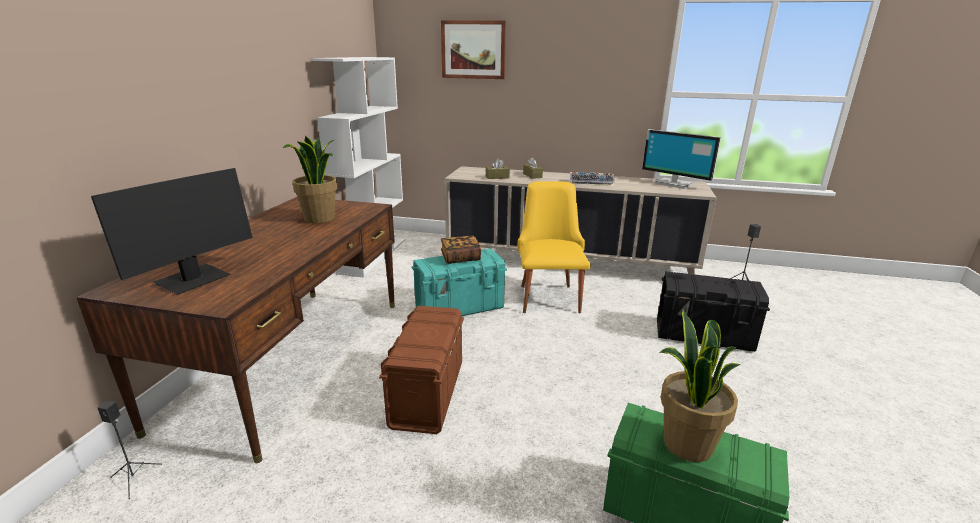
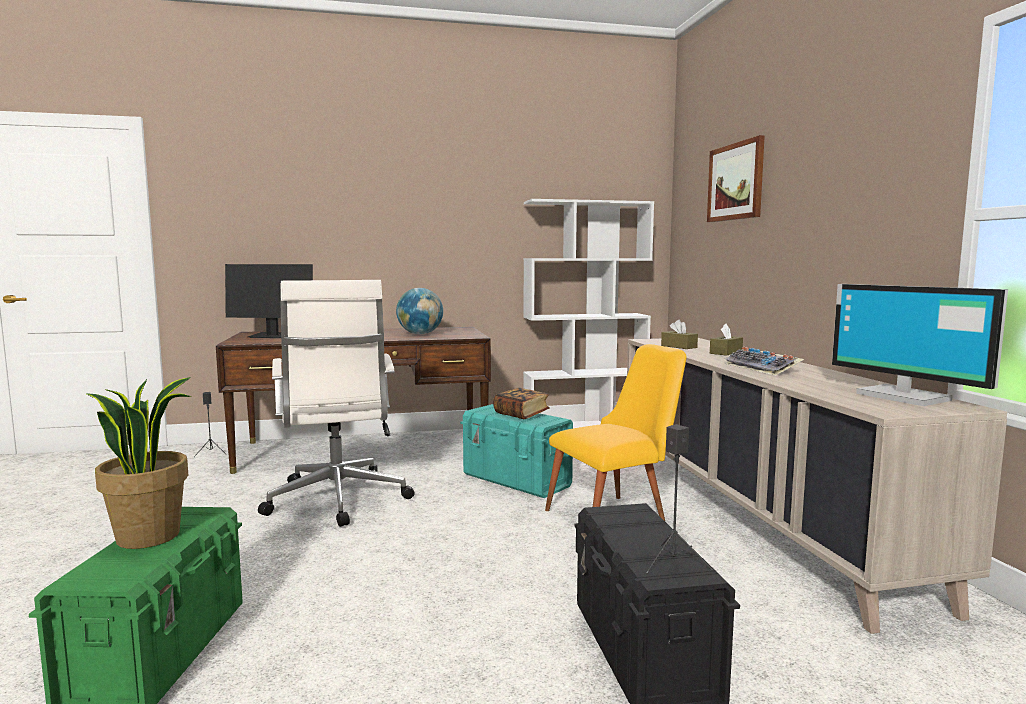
camera: 65 degrees right, 15 degrees down
potted plant [282,136,338,223] -> globe [396,288,443,334]
brown storage box [379,306,464,434] -> white office chair [258,280,415,527]
monitor [642,129,721,189] -> monitor turned 45 degrees counterclockwise [832,284,1008,406]

